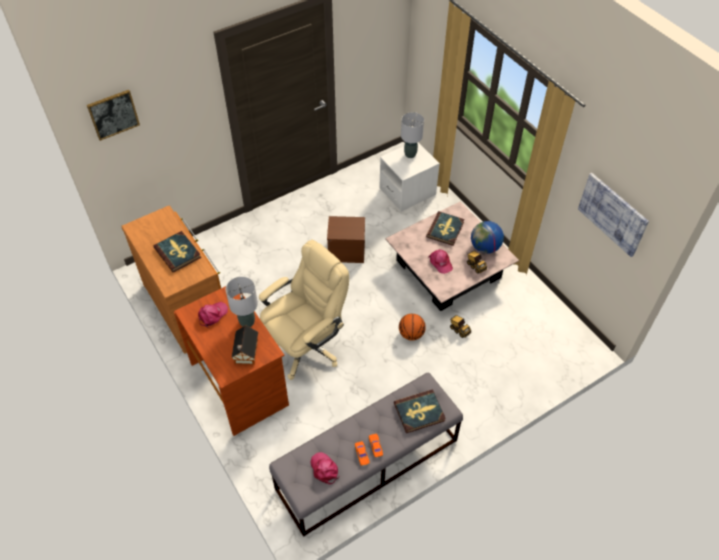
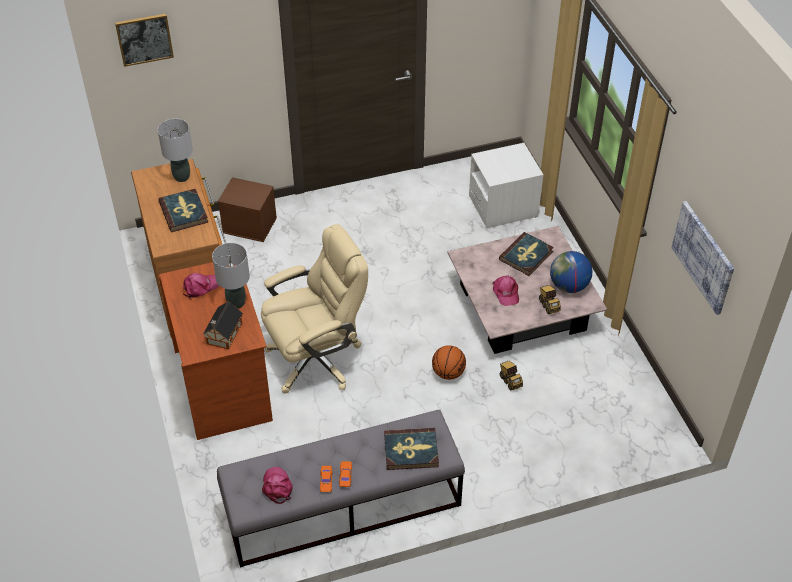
camera: 15 degrees right, 5 degrees down
brown storage box [327,216,365,263] -> brown storage box moved to [218,177,277,242]
grey table lamp [401,112,424,158] -> grey table lamp moved to [158,119,193,182]

